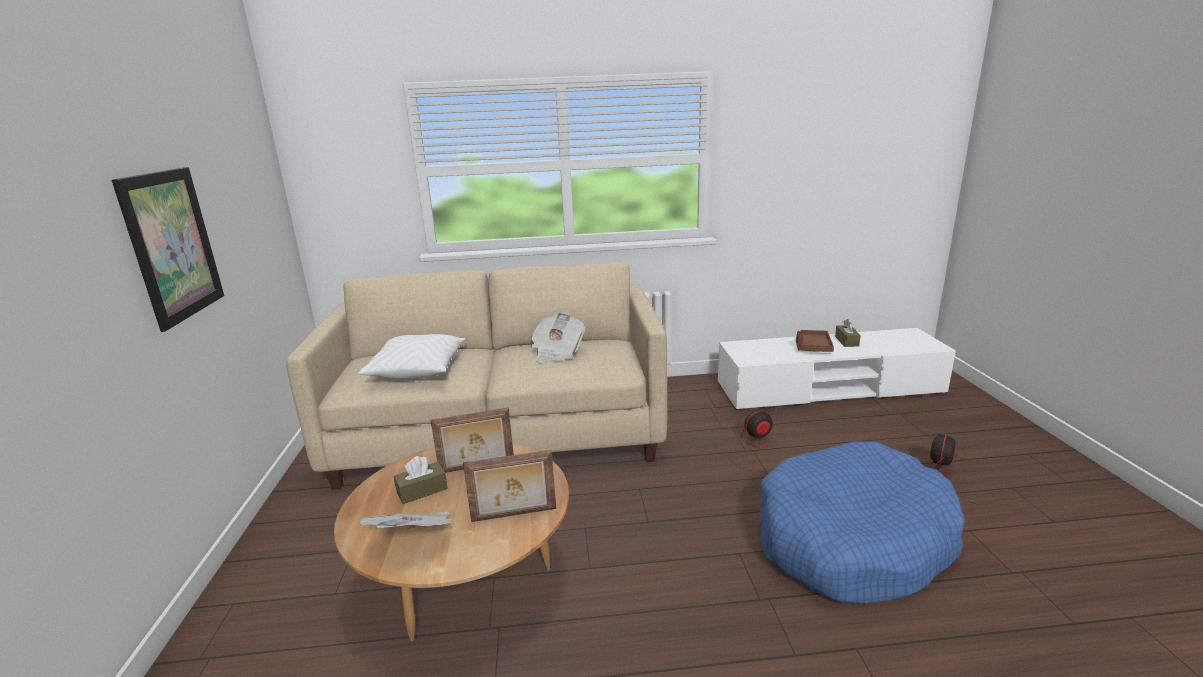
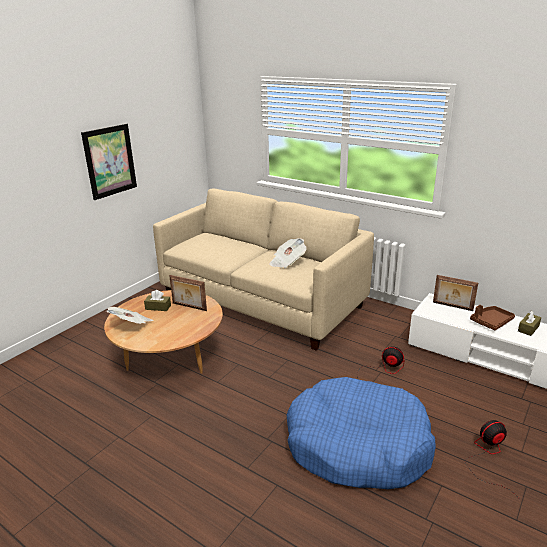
camera: 40 degrees right, 5 degrees up
white pillow [358,334,466,379] -> none
picture frame [463,450,556,522] -> picture frame moved to [433,275,478,311]

